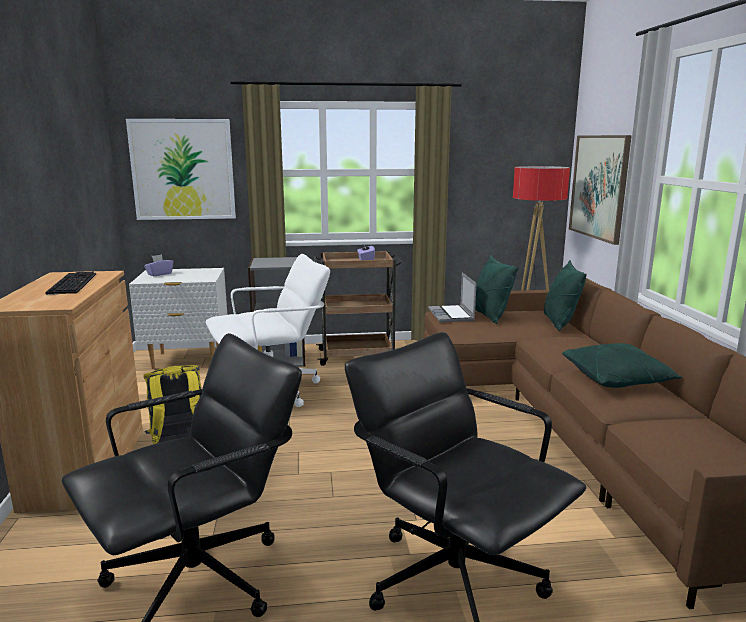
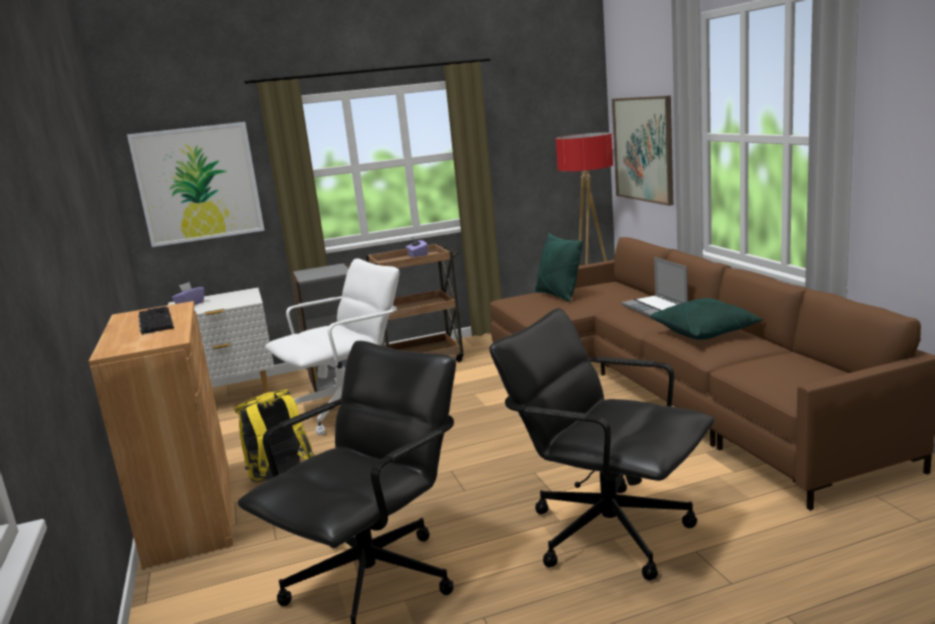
camera: 10 degrees left, 0 degrees up
laptop [428,272,476,322] -> laptop moved to [622,257,688,317]
green pillow [544,260,587,331] -> none

